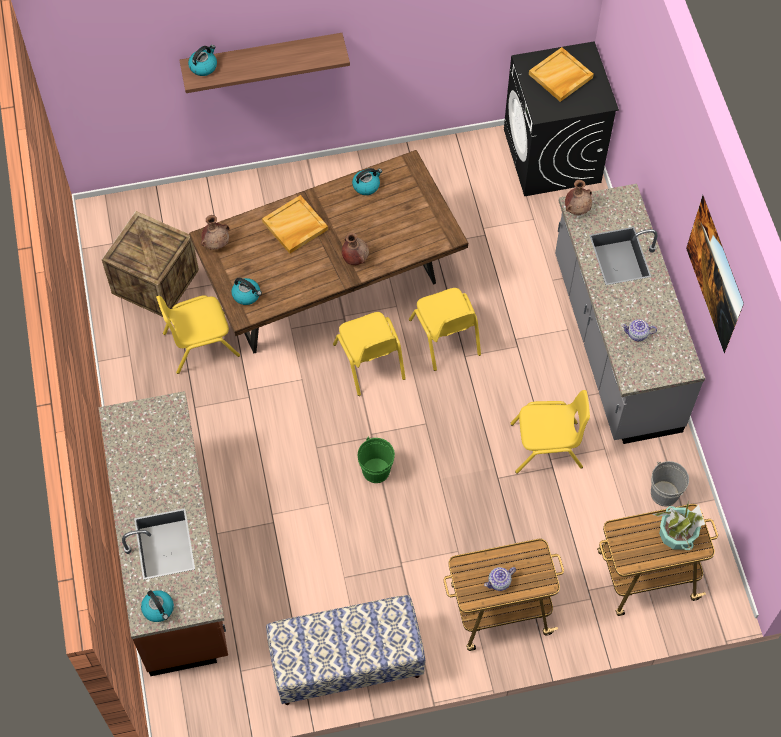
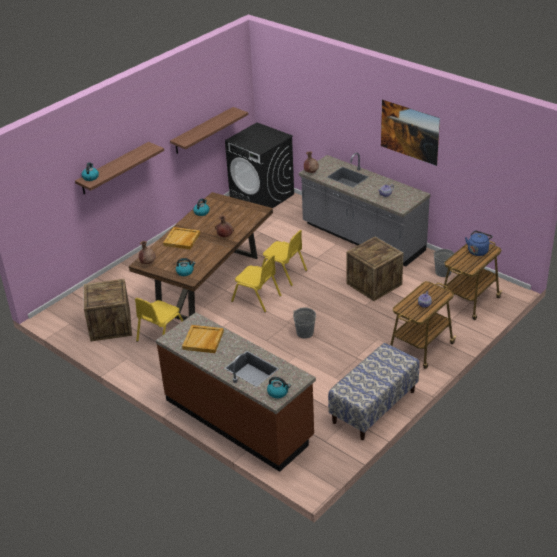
camera: 35 degrees left, 25 degrees down
green bucket [358,436,395,483] -> grey bucket [293,308,316,338]
yellow chair [510,390,590,474] -> crate [346,237,404,301]
beige tray [529,47,594,102] -> beige tray moved to [182,325,224,353]
potted plant [653,501,705,550] -> blue kettle [465,231,493,256]
none -> shelf [170,107,248,154]

